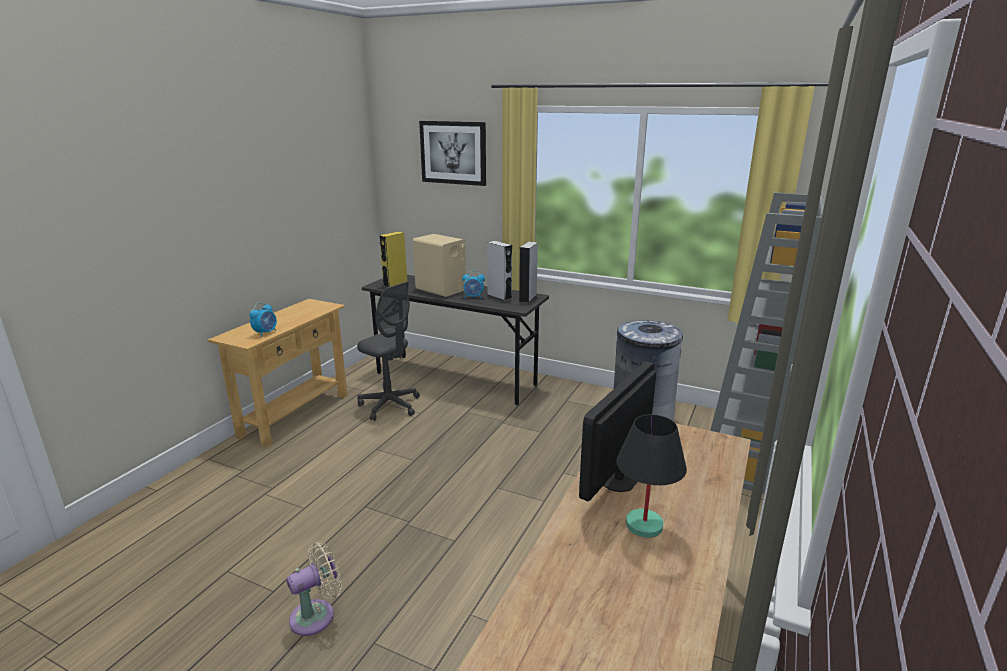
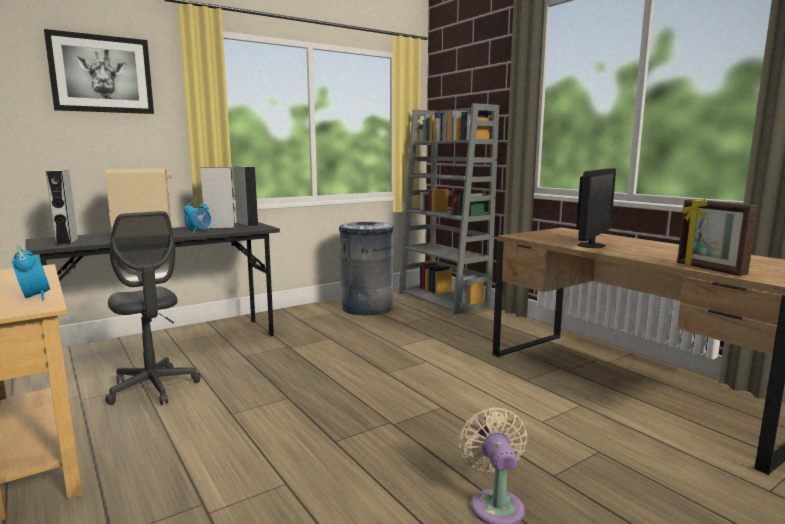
camera: 60 degrees left, 10 degrees down
grey office chair [357,282,420,421] -> grey office chair turned 75 degrees clockwise [105,211,200,405]
yellow speaker [379,231,407,287] -> grey speaker [46,170,78,245]
monitor [579,362,657,501] -> monitor turned 120 degrees counterclockwise [576,168,616,248]
black table lamp [616,414,687,538] -> none
none -> picture frame [677,199,758,276]

